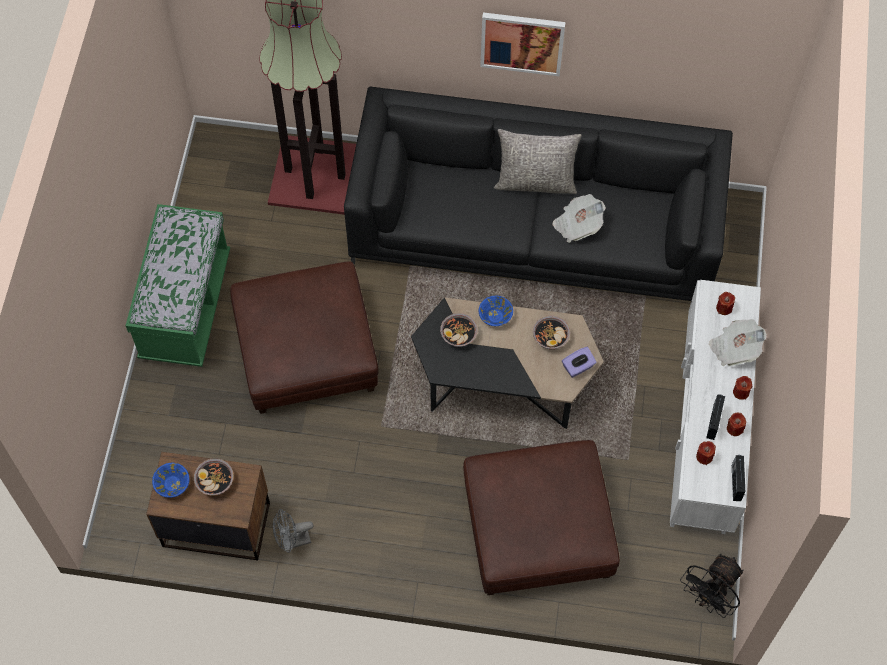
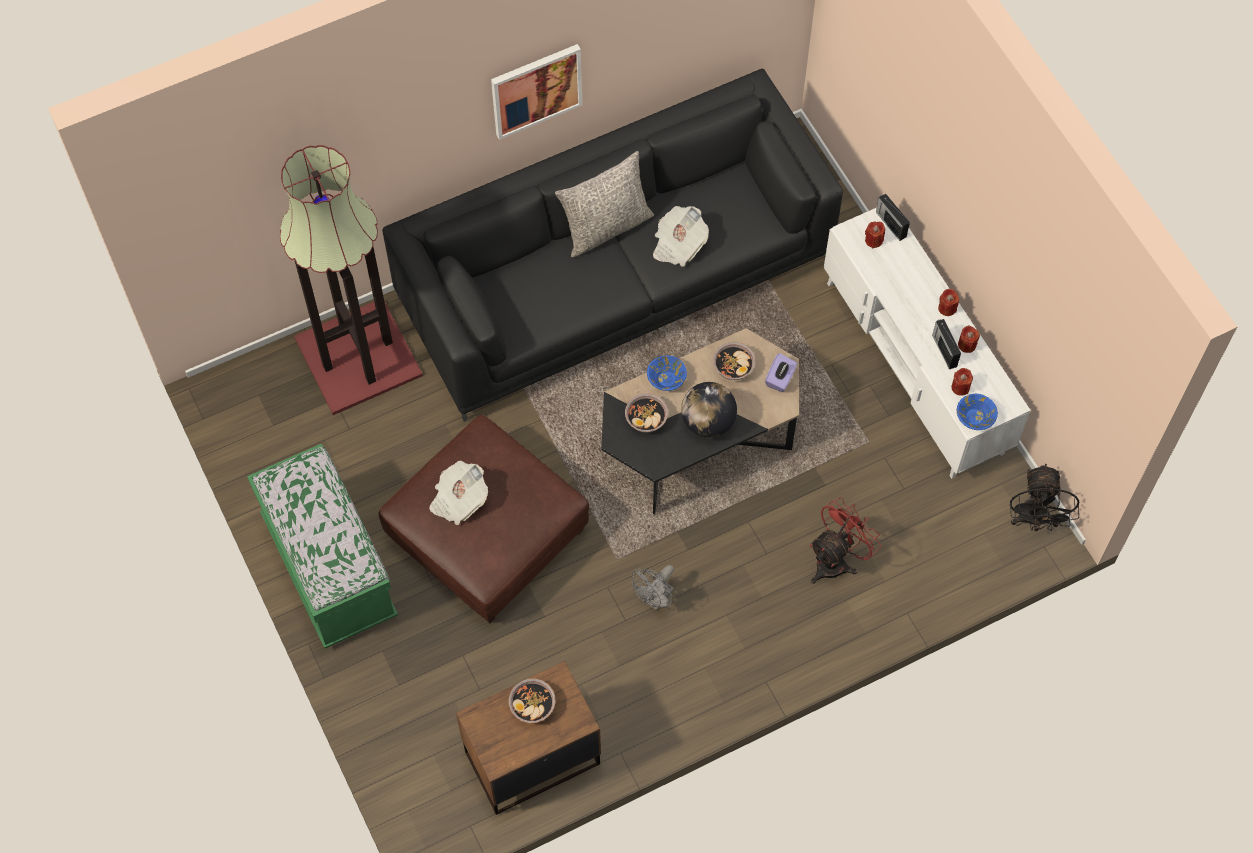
camera: 35 degrees left, 0 degrees up
blue bowl [152,463,189,498] -> blue bowl moved to [957,394,998,430]
grey fan [273,509,314,553] -> grey fan moved to [631,565,674,610]
brown ottoman [463,440,620,595] -> red fan [809,497,881,584]
newspaper [709,319,767,366] -> newspaper moved to [429,461,488,525]
radio [732,455,745,501] -> radio moved to [876,194,910,241]
none -> globe [681,382,737,438]

